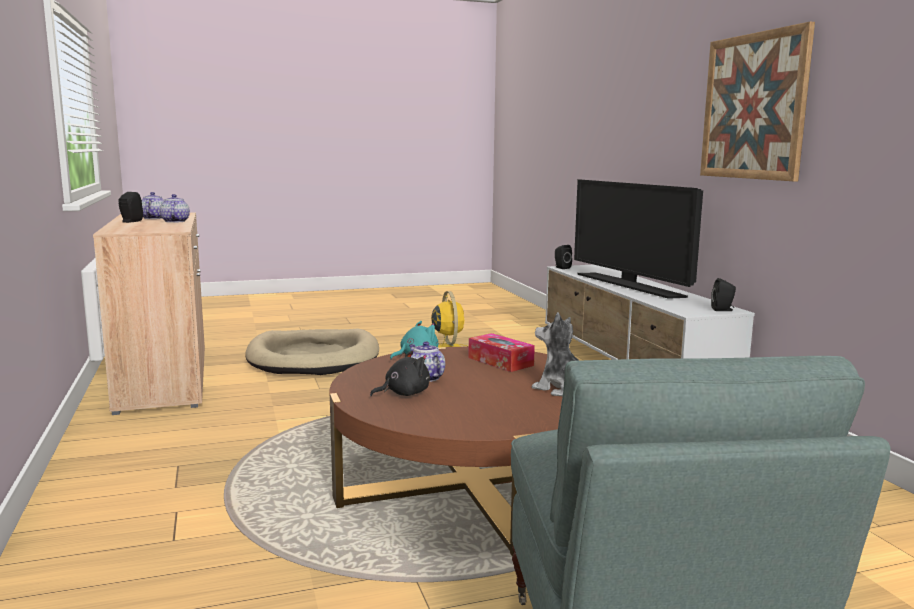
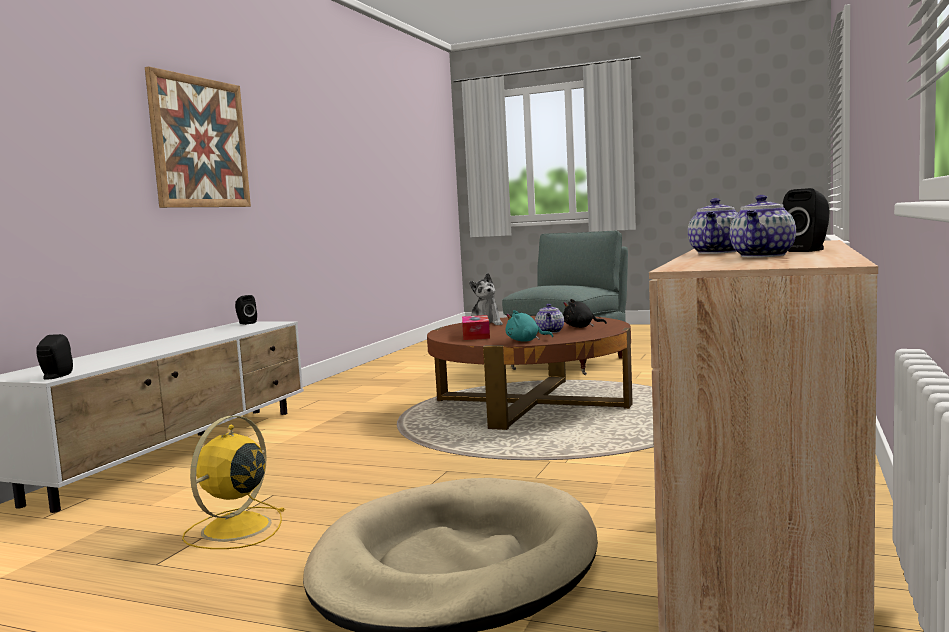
camera: 140 degrees left, 5 degrees down
television [574,179,703,299] -> none

